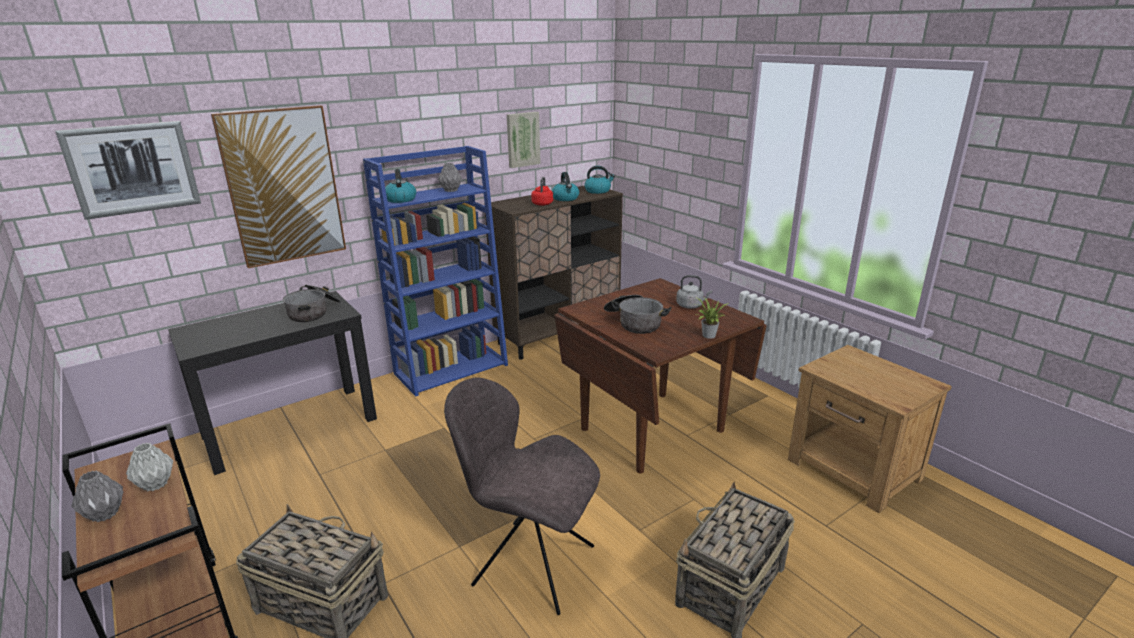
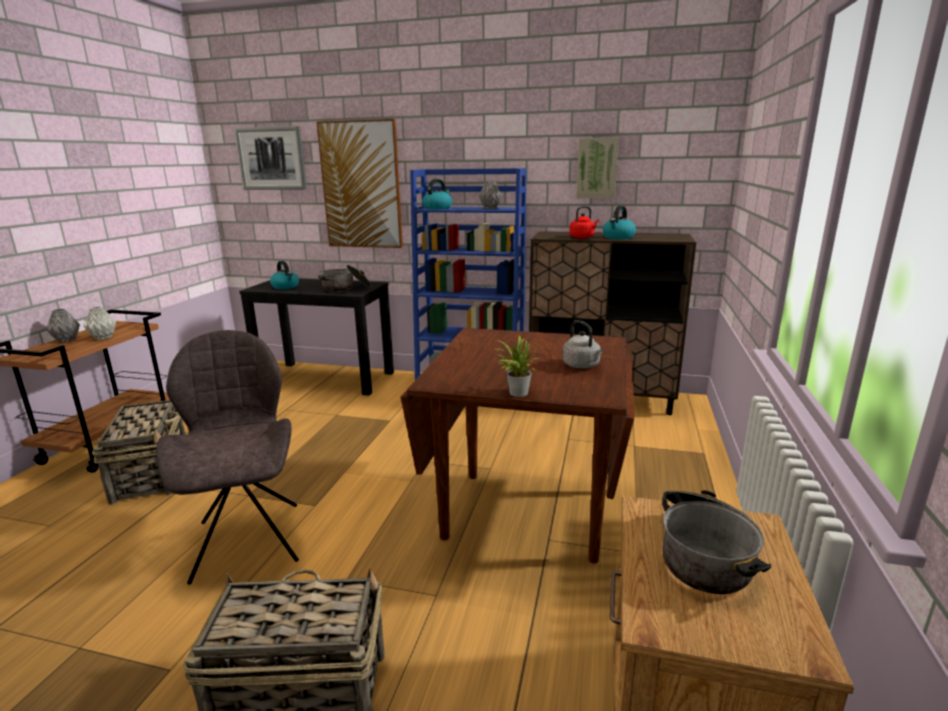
camera: 50 degrees right, 5 degrees down
kettle [584,166,615,194] -> kettle moved to [270,261,299,289]
cooking pot [604,295,672,334] -> cooking pot moved to [662,490,771,594]

